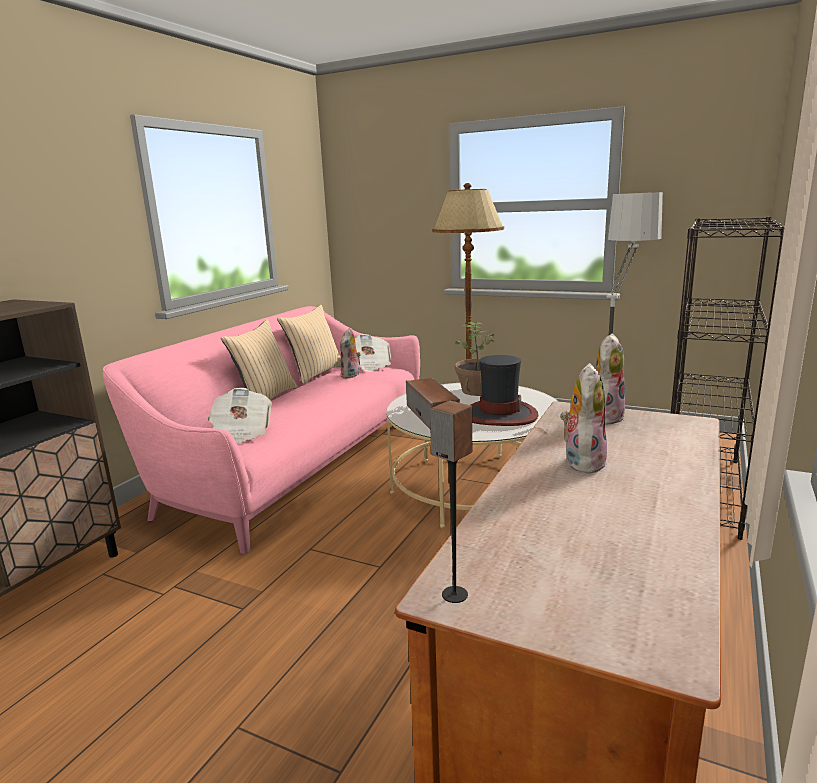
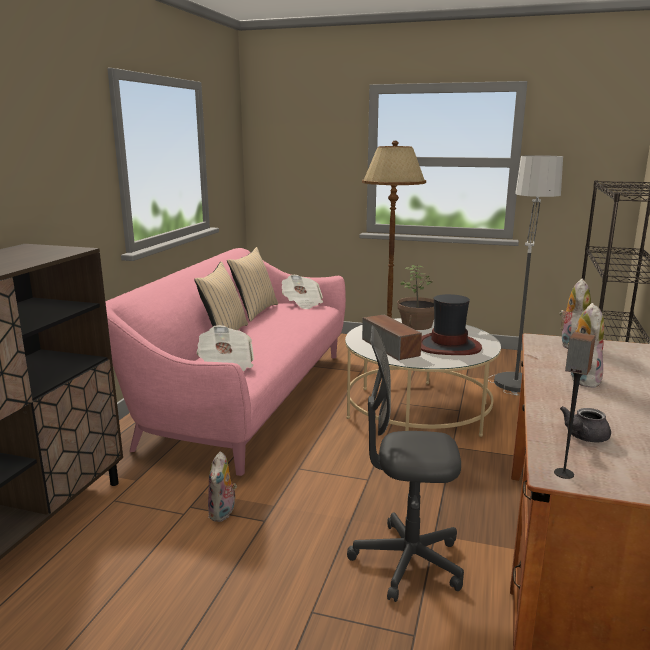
camera: 10 degrees left, 0 degrees up
plush toy [340,329,361,379] -> plush toy moved to [208,452,237,522]
none -> grey office chair [347,326,464,602]
none -> grey teapot [560,406,611,443]

